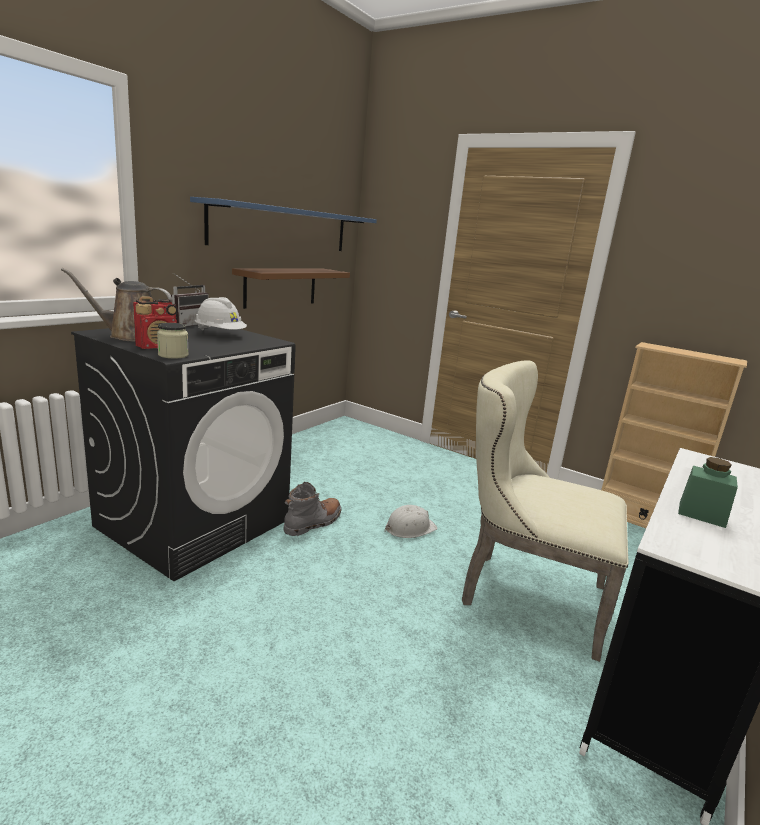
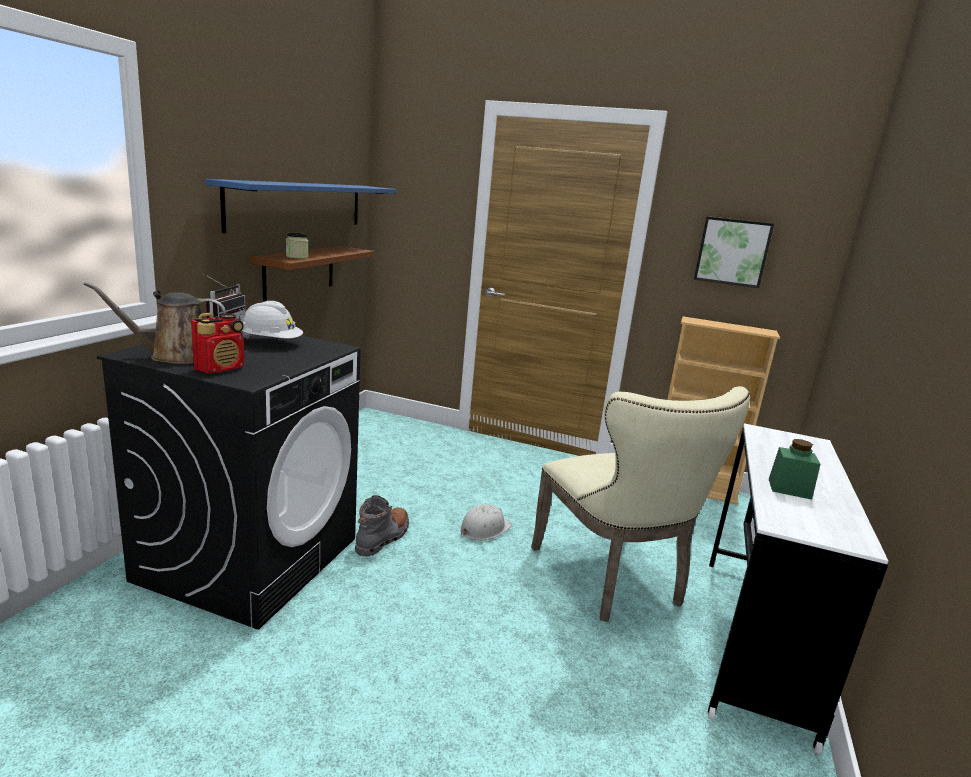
camera: 15 degrees left, 0 degrees up
jar [157,323,189,359] -> jar moved to [286,233,308,259]
beige chair [462,360,629,662] -> beige chair turned 120 degrees counterclockwise [531,386,750,622]
none -> picture [694,216,774,288]

